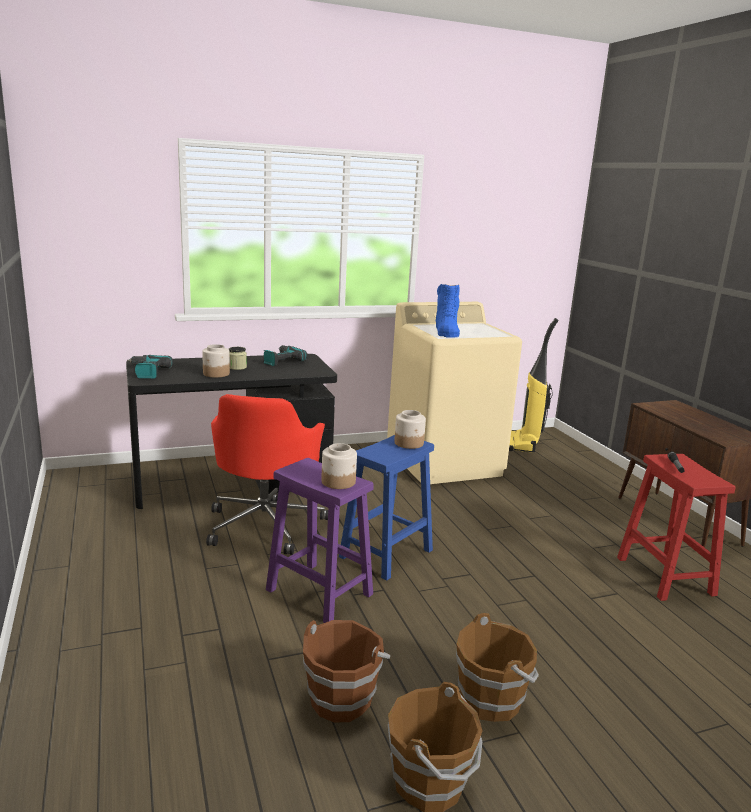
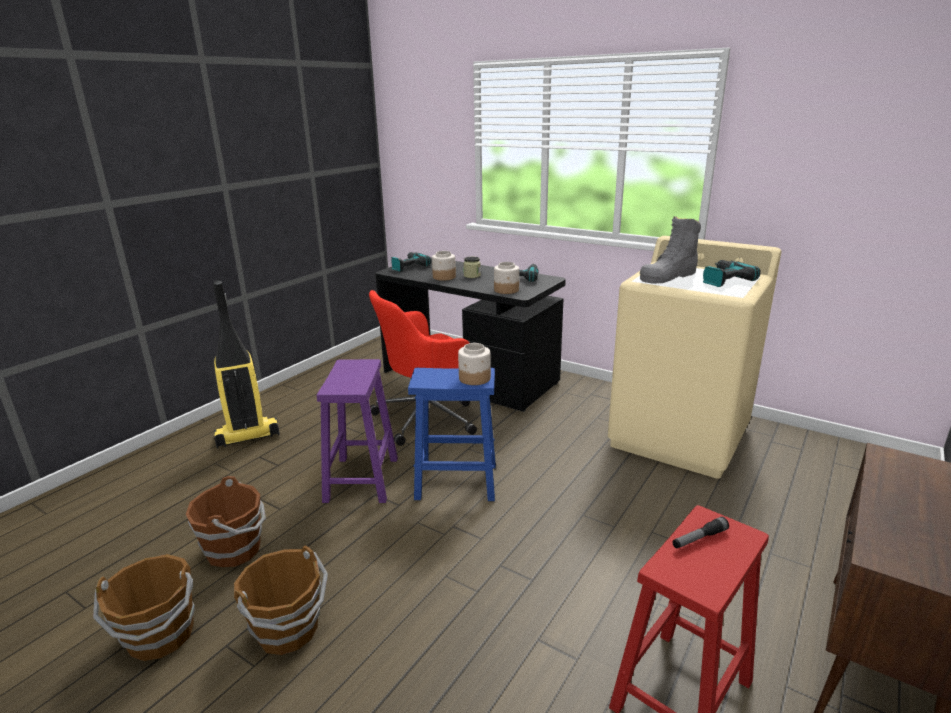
camera: 55 degrees right, 5 degrees up
jar [321,443,357,489] -> jar moved to [494,262,519,294]
blue boot [435,284,460,338] -> grey boot [640,216,701,284]
vacuum cleaner [509,318,559,452] -> vacuum cleaner moved to [214,280,280,449]
none -> power drill [703,260,761,287]

